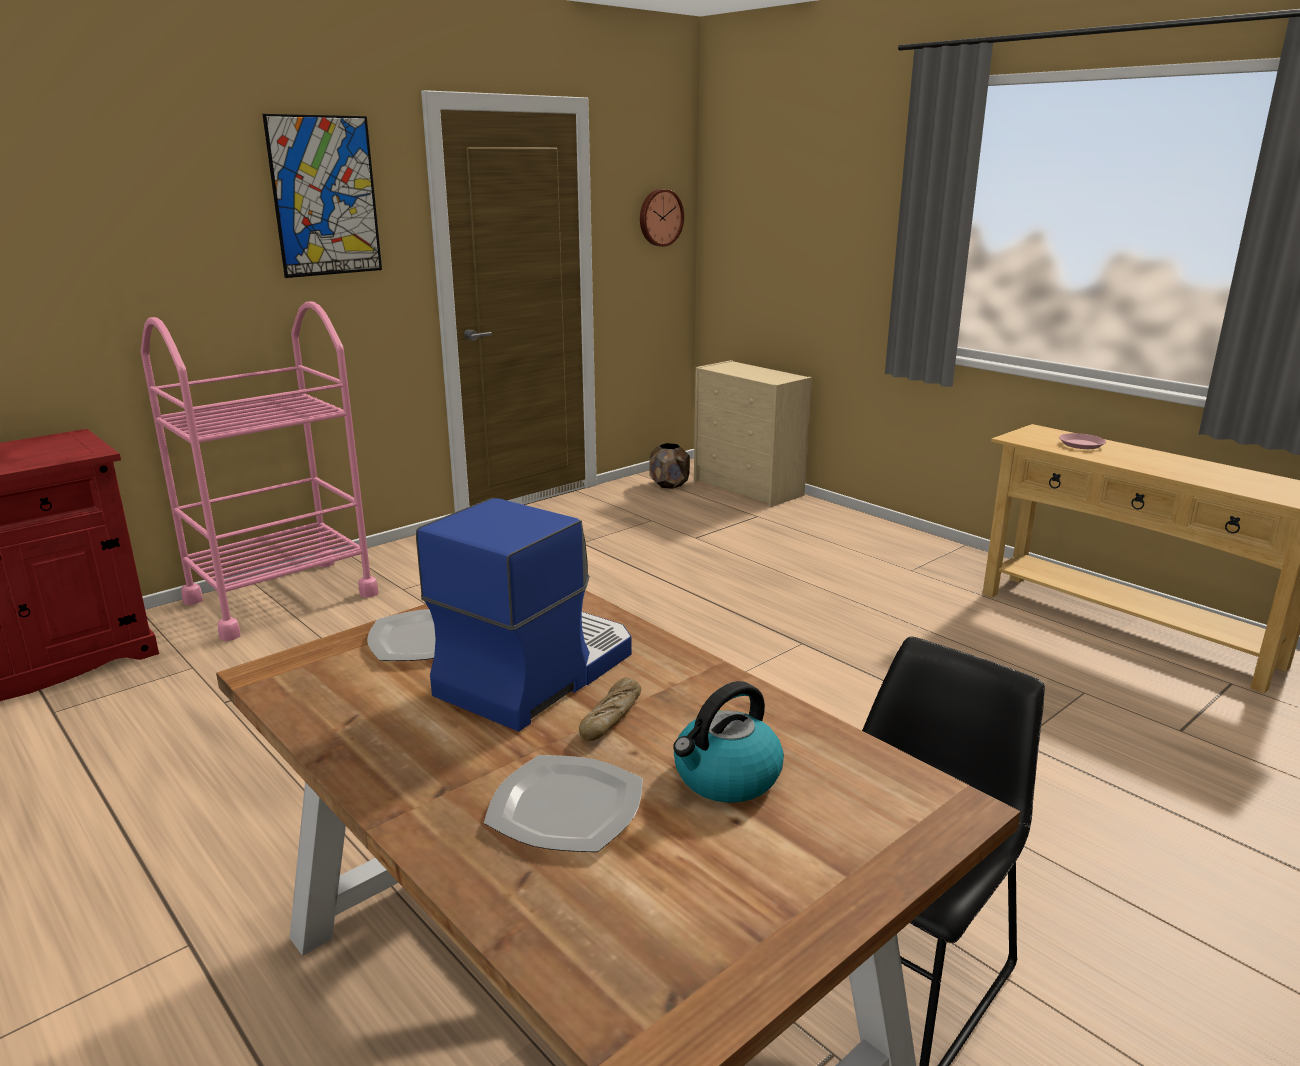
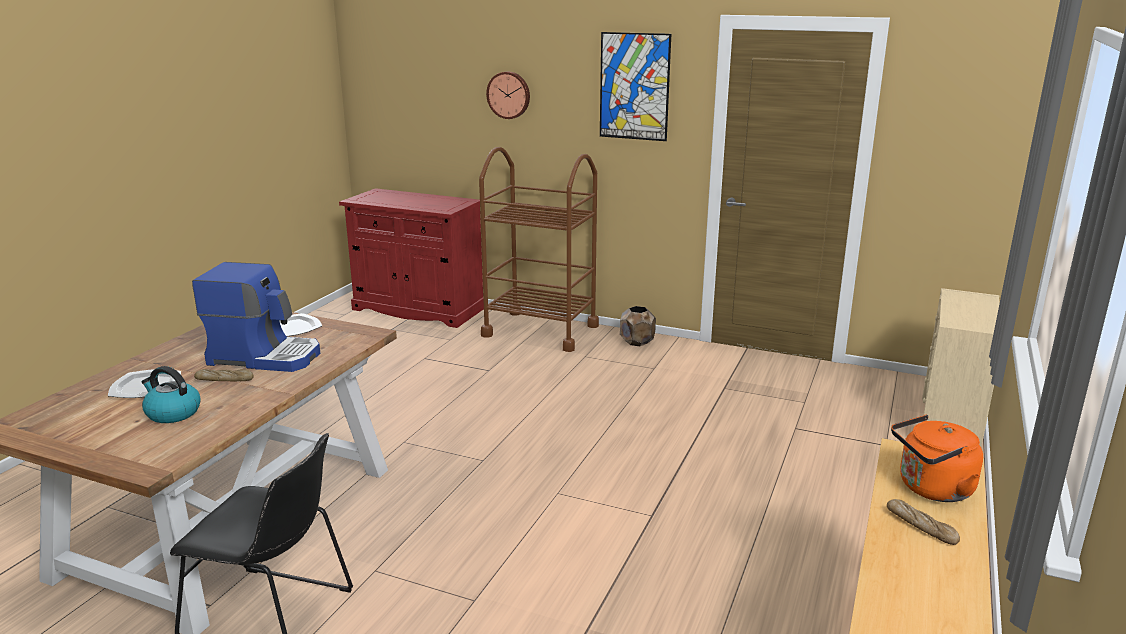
camera: 65 degrees right, 0 degrees up
pink cart [141,301,379,641] -> brown cart [479,147,599,352]
wall clock [640,189,684,247] -> wall clock moved to [486,71,530,119]
brown planter [649,443,690,489] -> brown planter moved to [620,306,656,346]
pink plate [1059,433,1106,449] -> orange kettle [891,415,983,502]
none -> bread [887,499,960,545]

